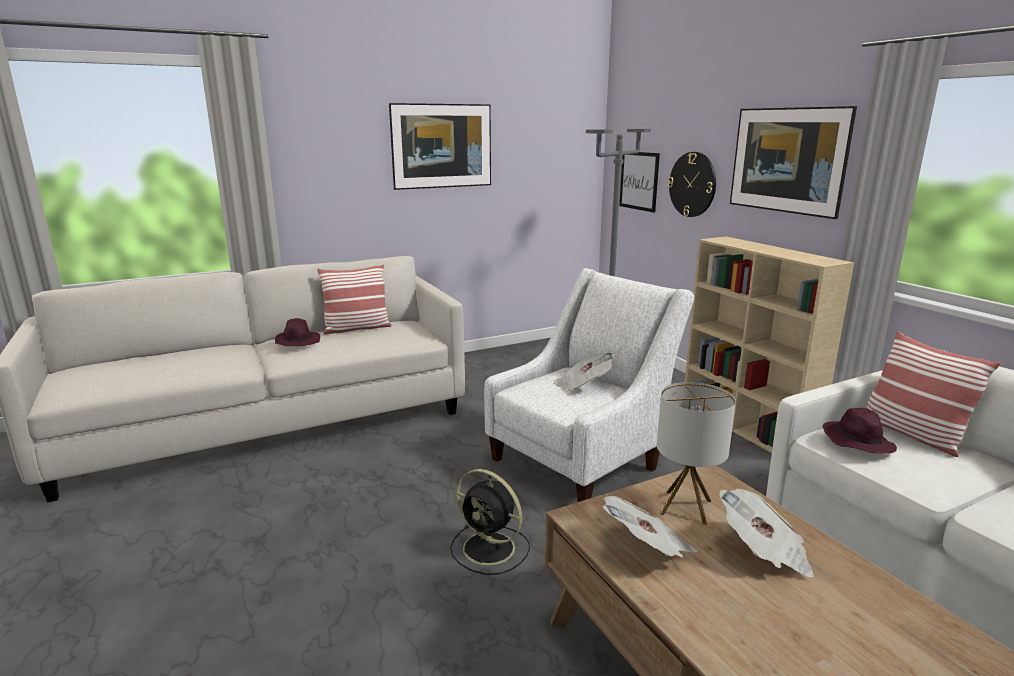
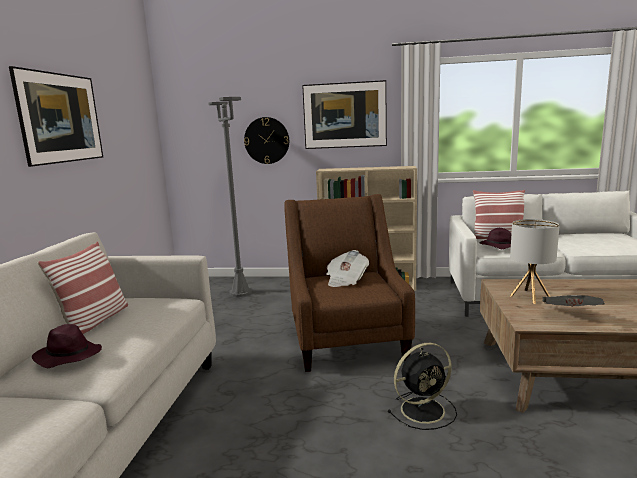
camera: 55 degrees left, 5 degrees down
white armchair [484,268,694,502] -> brown armchair [284,194,415,372]
picture [619,152,660,213] -> none
newspaper [719,489,814,578] -> none

